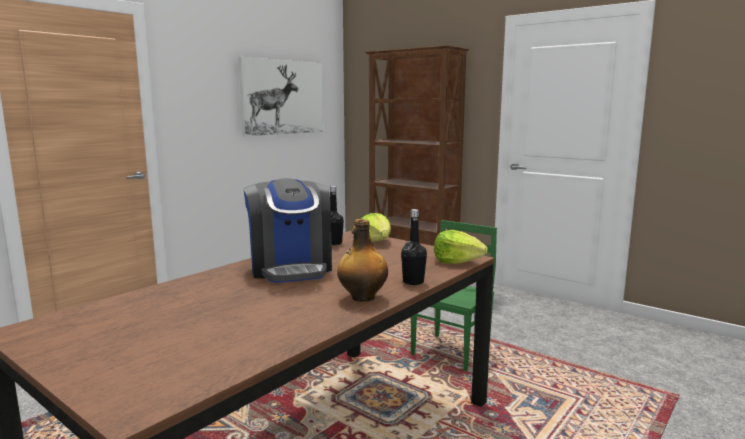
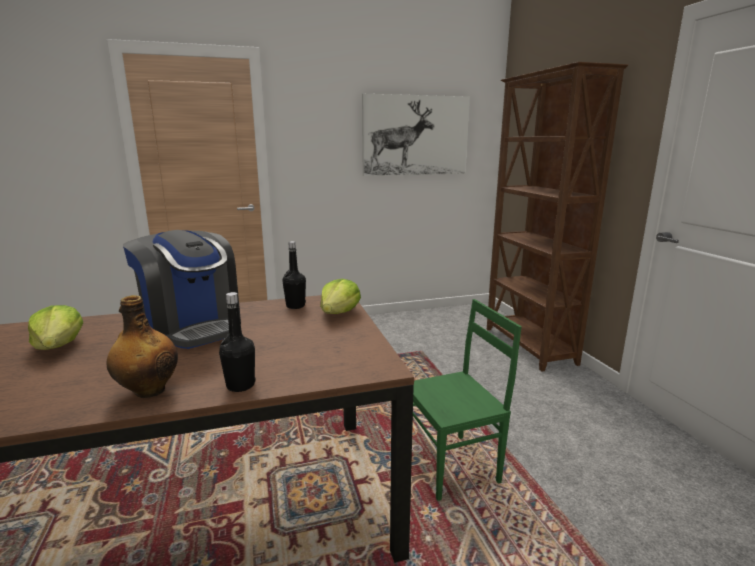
camera: 35 degrees right, 5 degrees up
coffee machine [243,178,332,283] -> coffee machine turned 60 degrees counterclockwise [123,230,241,349]
lettuce [434,230,488,264] -> lettuce moved to [28,305,83,350]

